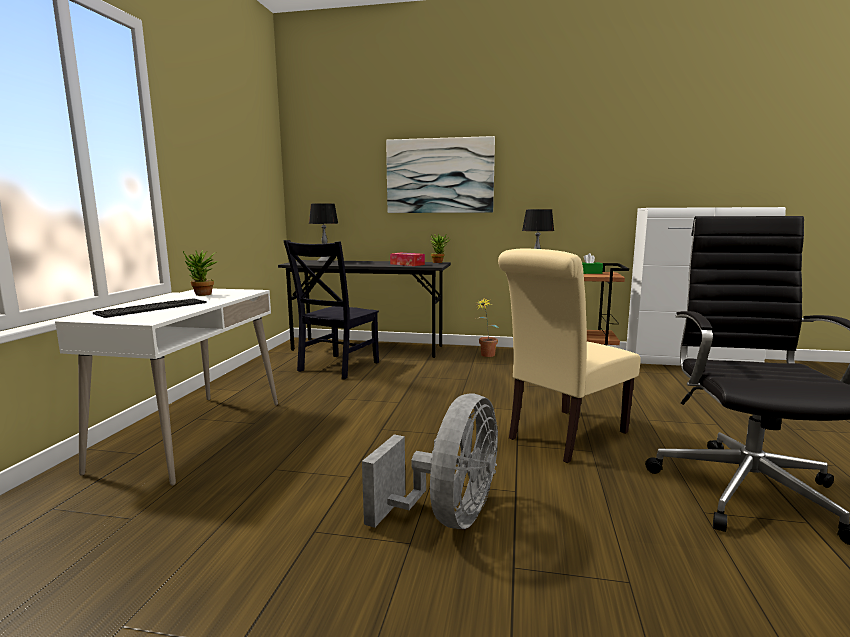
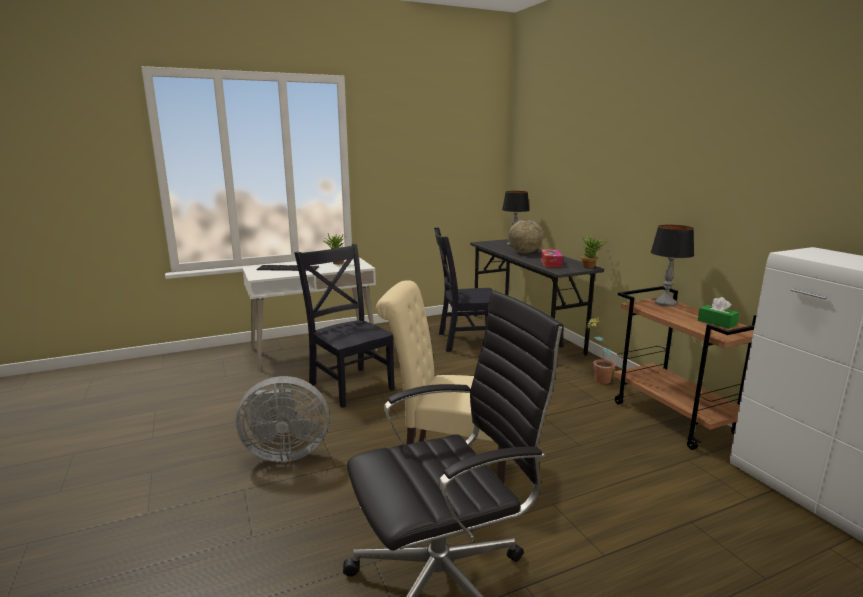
camera: 55 degrees right, 5 degrees up
picture [386,136,495,213] -> none
none -> black chair [294,244,395,408]
none -> globe [508,219,543,254]

